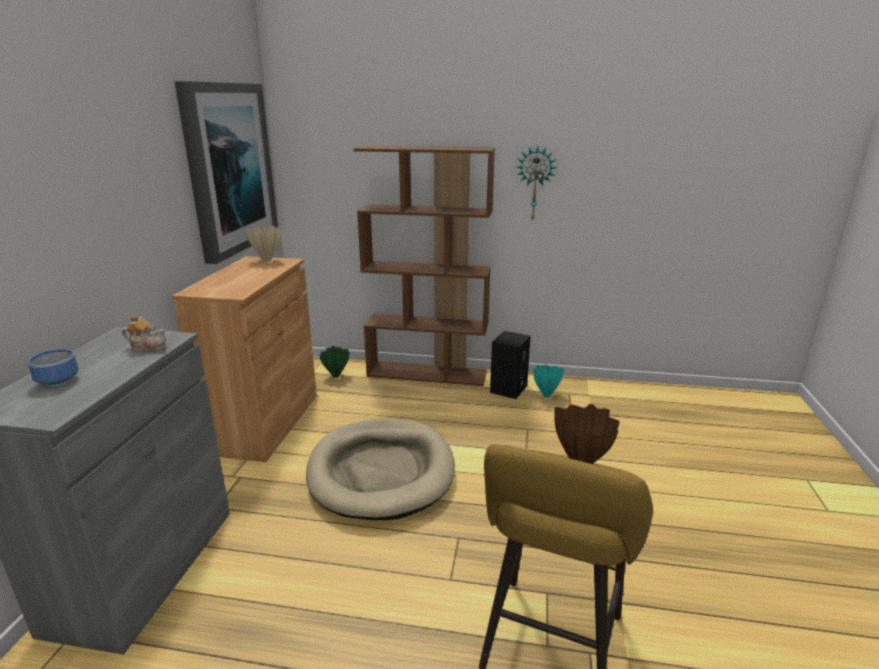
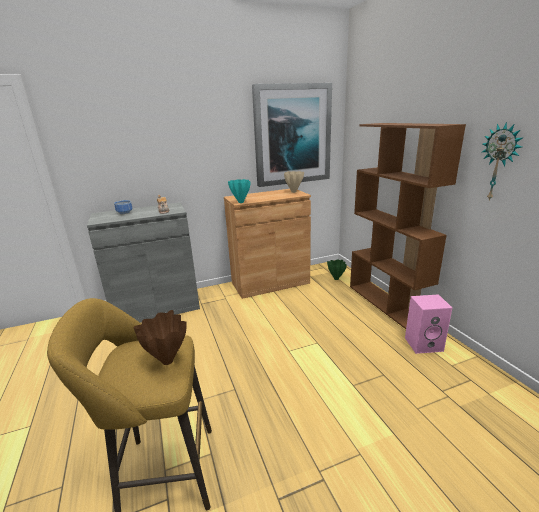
camera: 60 degrees right, 0 degrees up
beige dog bed [306,419,455,520] -> none
black speaker [490,331,531,399] -> pink speaker [405,294,452,354]
turquoise vase [533,365,564,398] -> turquoise vase moved to [228,179,251,203]

